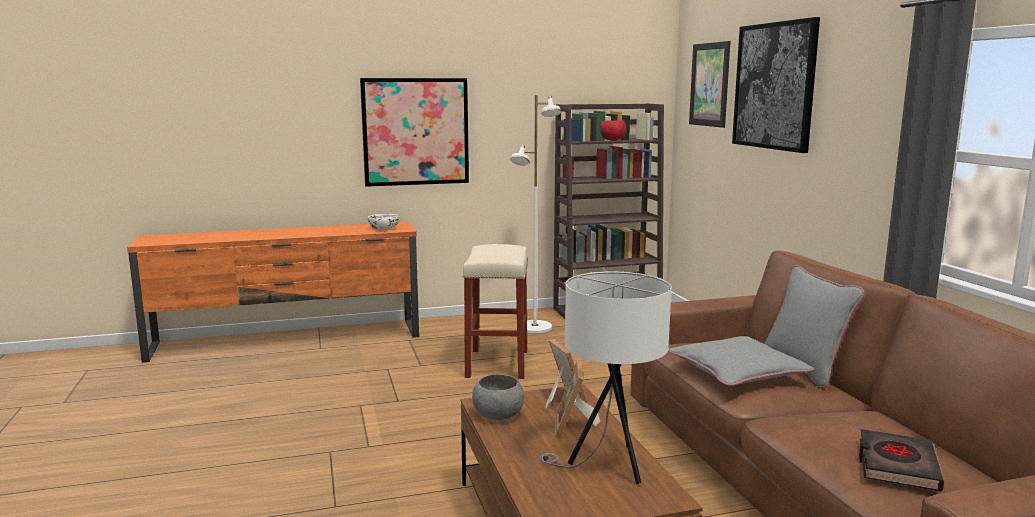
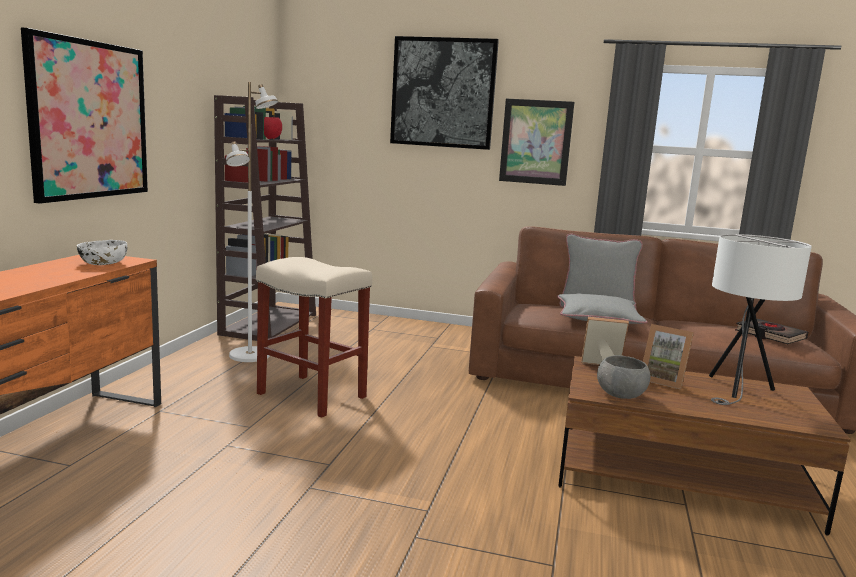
camera: 60 degrees left, 0 degrees up
picture [689,41,731,128] -> picture moved to [499,99,574,186]

